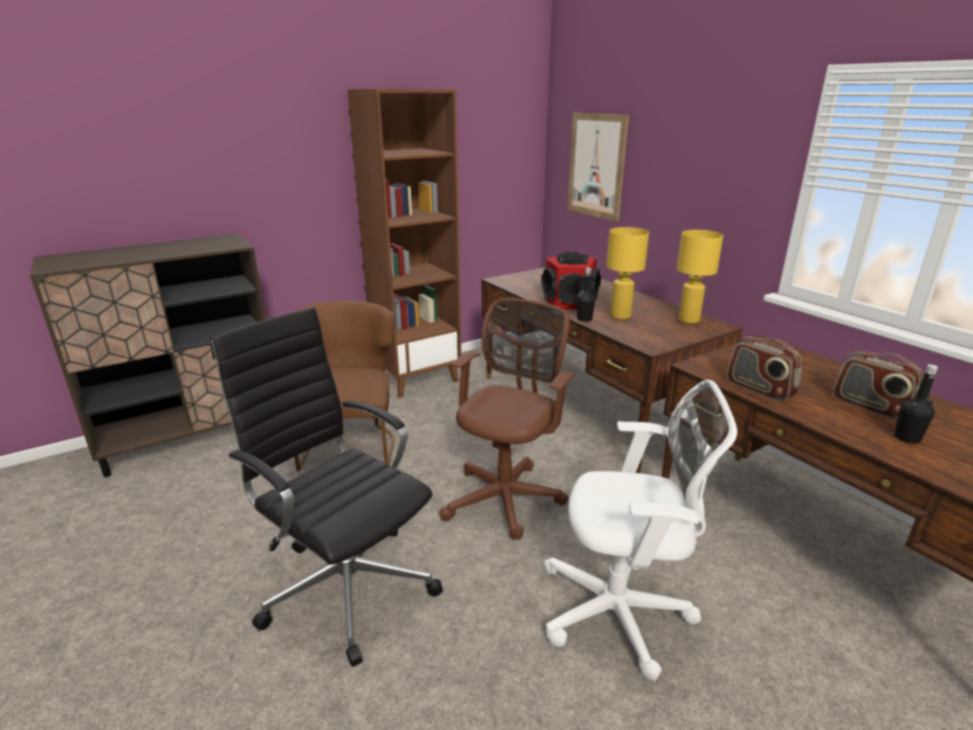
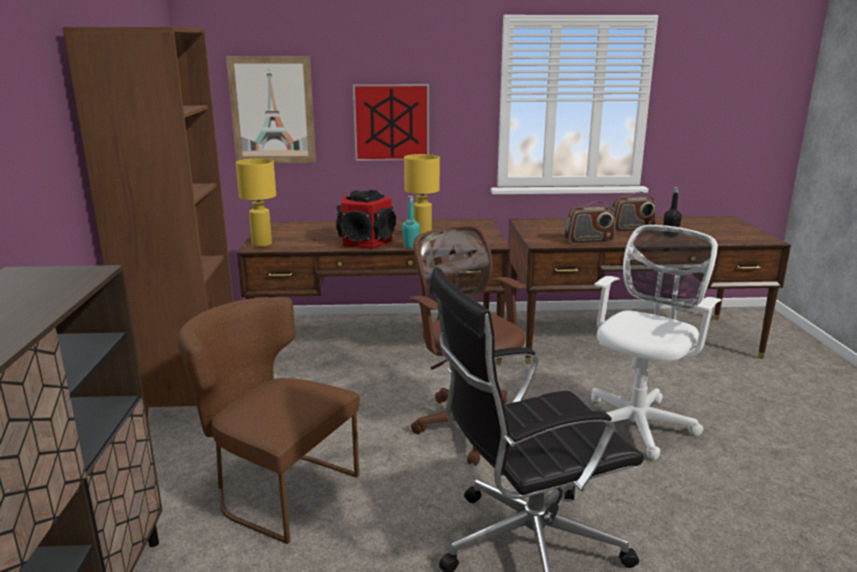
camera: 60 degrees left, 5 degrees down
black bottle [577,268,595,322] -> turquoise bottle [402,196,420,249]
yellow table lamp [677,230,723,323] -> yellow table lamp moved to [236,159,276,247]
none -> picture [353,84,429,161]

